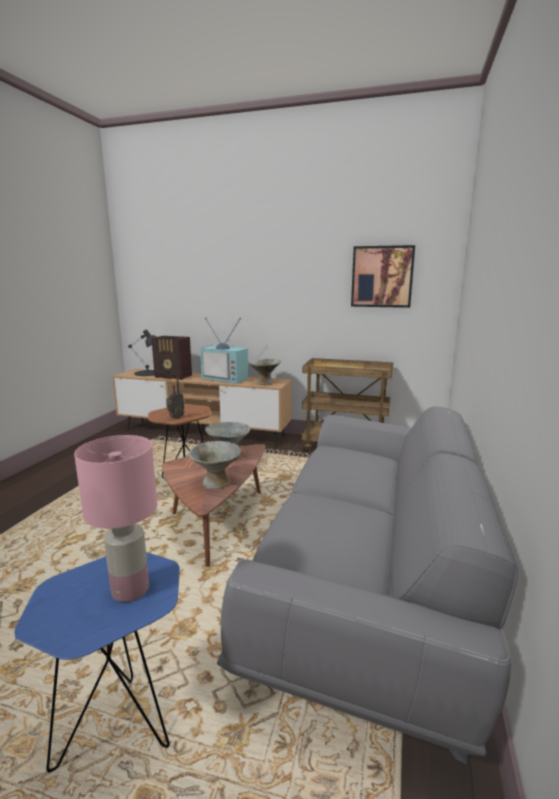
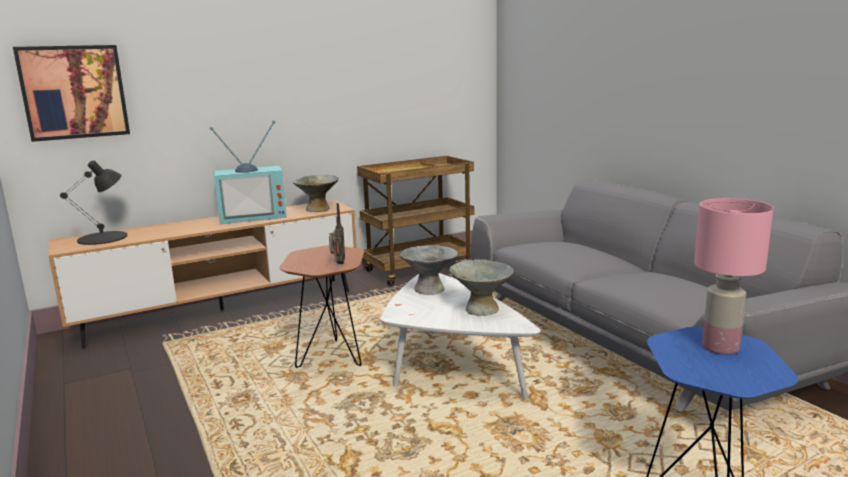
camera: 45 degrees left, 0 degrees up
radio [151,336,192,380] -> none
brown coffee table [162,444,266,567] -> white coffee table [380,273,541,400]
picture [351,245,415,308] -> picture moved to [13,45,130,142]

